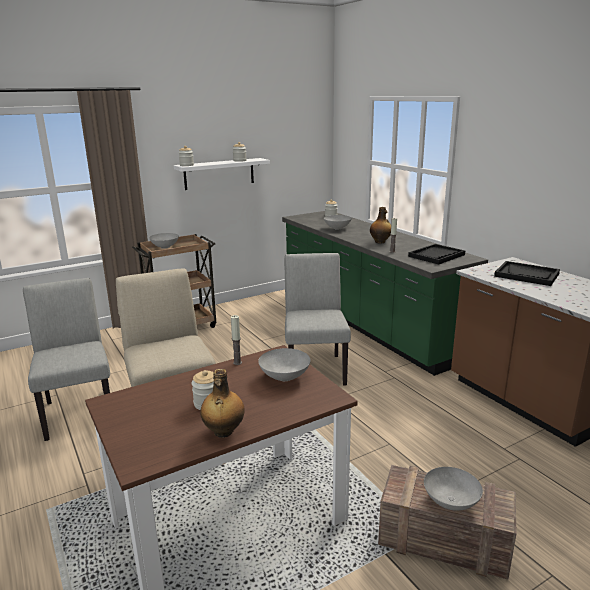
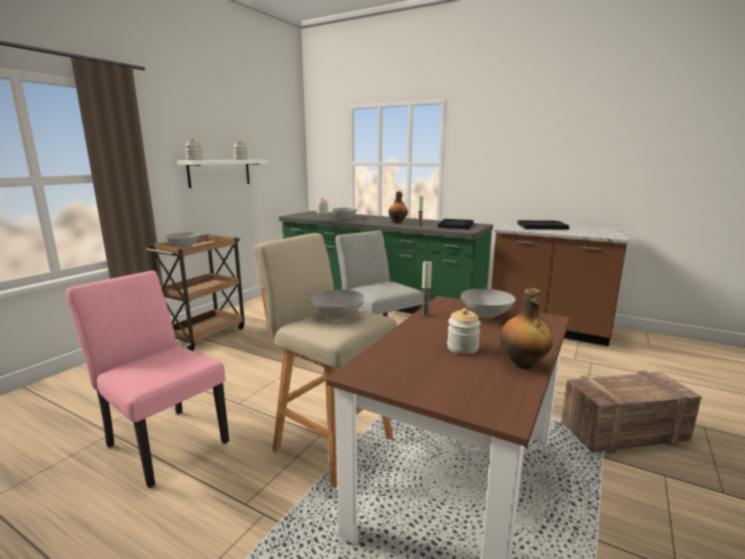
camera: 30 degrees left, 5 degrees down
grey chair [23,278,110,441] -> pink chair [66,271,229,488]
grey bowl [424,467,483,511] -> grey bowl moved to [311,290,365,320]

